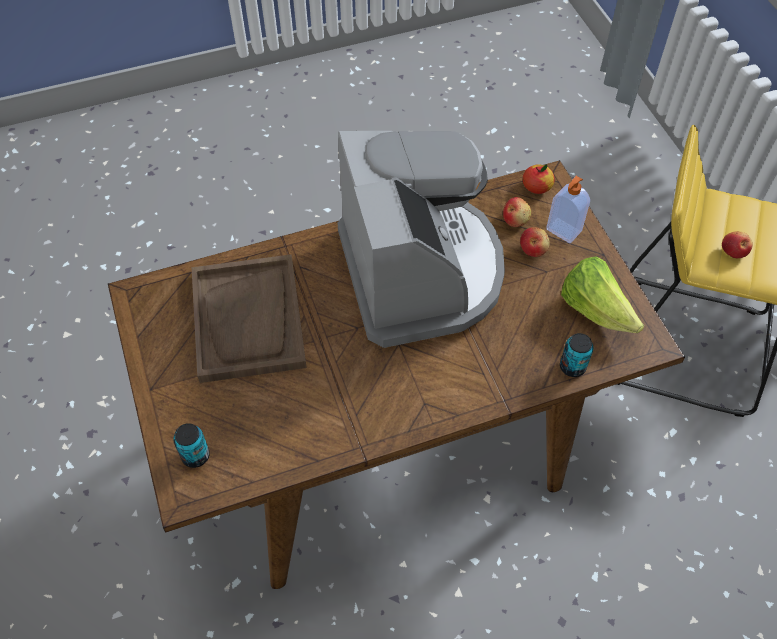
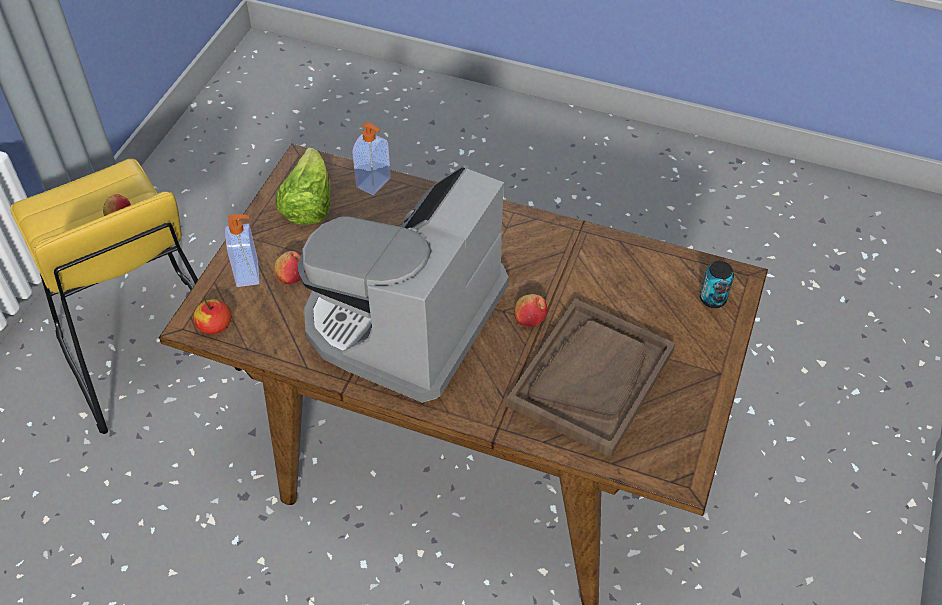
camera: 140 degrees left, 5 degrees down
apple [503,197,531,227] -> apple moved to [514,294,547,327]
can [560,333,593,377] -> soap dispenser [352,122,391,195]

